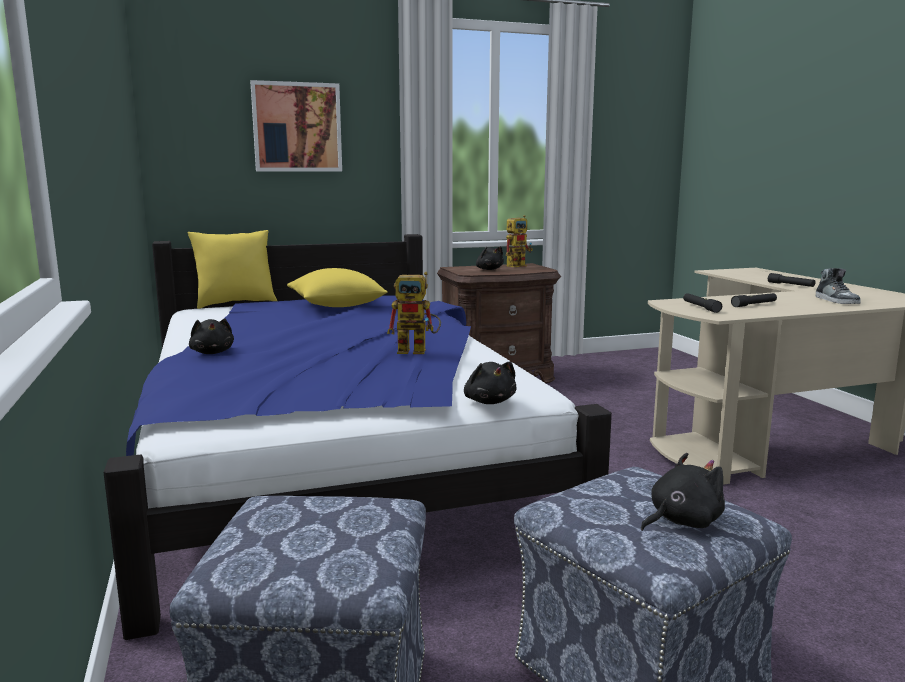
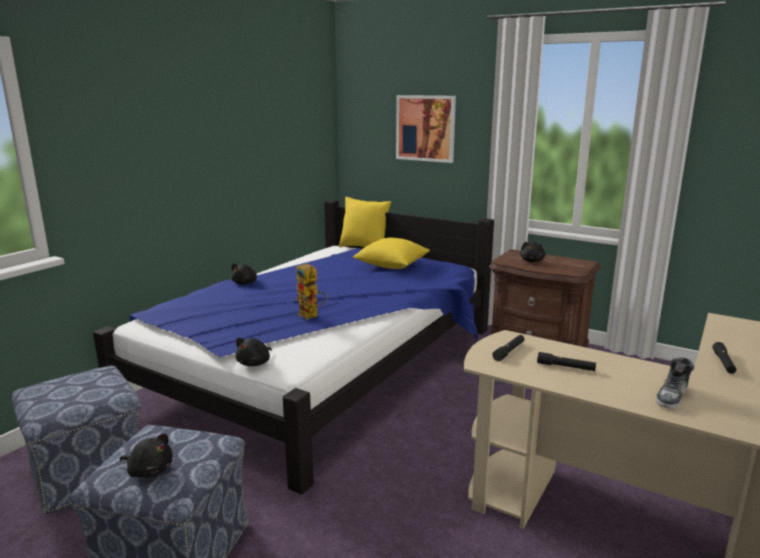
camera: 50 degrees right, 5 degrees up
toy robot [506,215,533,267] -> none

